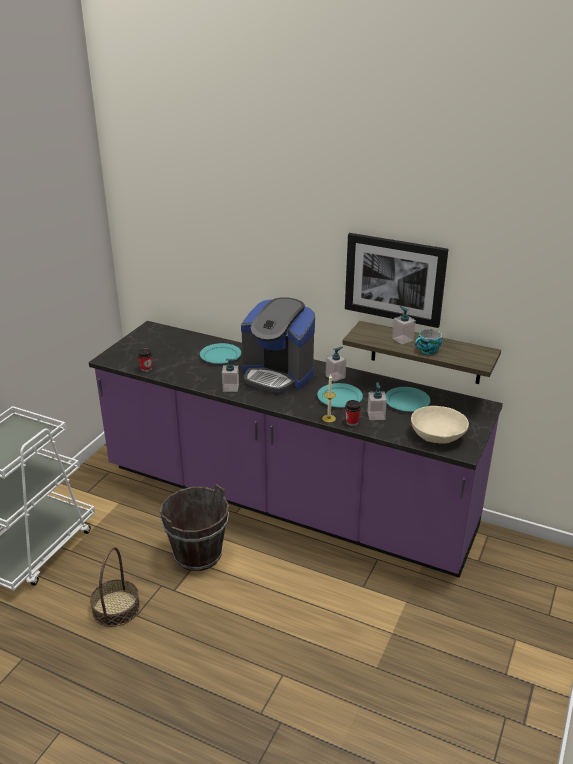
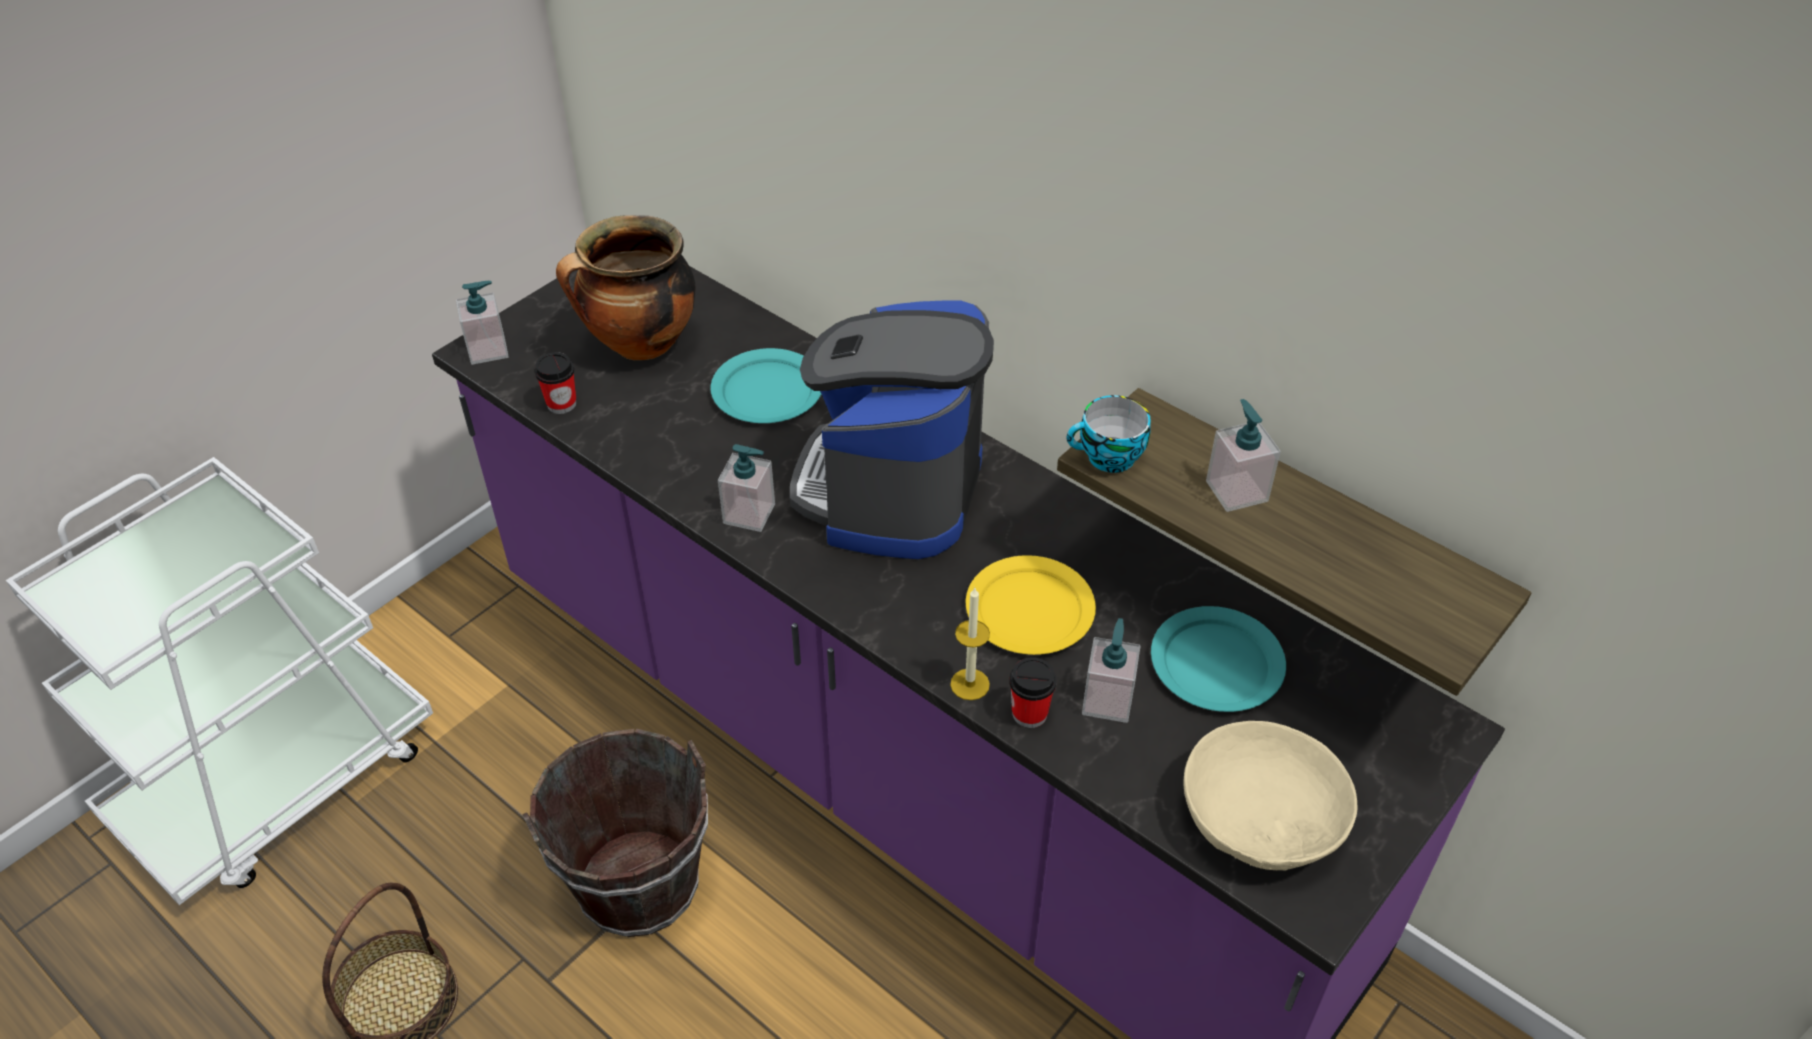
camera: 15 degrees right, 15 degrees up
coffee machine [241,297,315,393] -> coffee machine turned 60 degrees clockwise [790,300,994,559]
turquoise plate [317,383,363,408] -> yellow plate [966,555,1096,655]
soap dispenser [326,347,346,382] -> soap dispenser moved to [456,281,509,365]
picture [345,233,448,328] -> none
cup [415,329,442,354] -> cup moved to [1066,395,1151,473]
none -> cooking pot [556,215,696,360]

